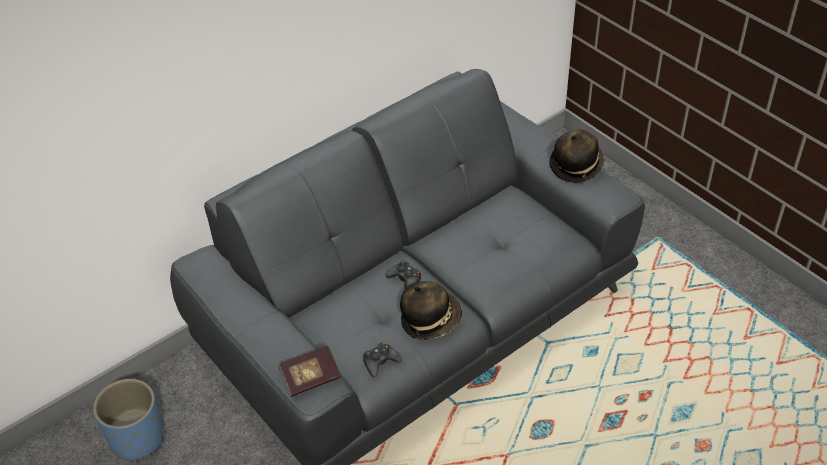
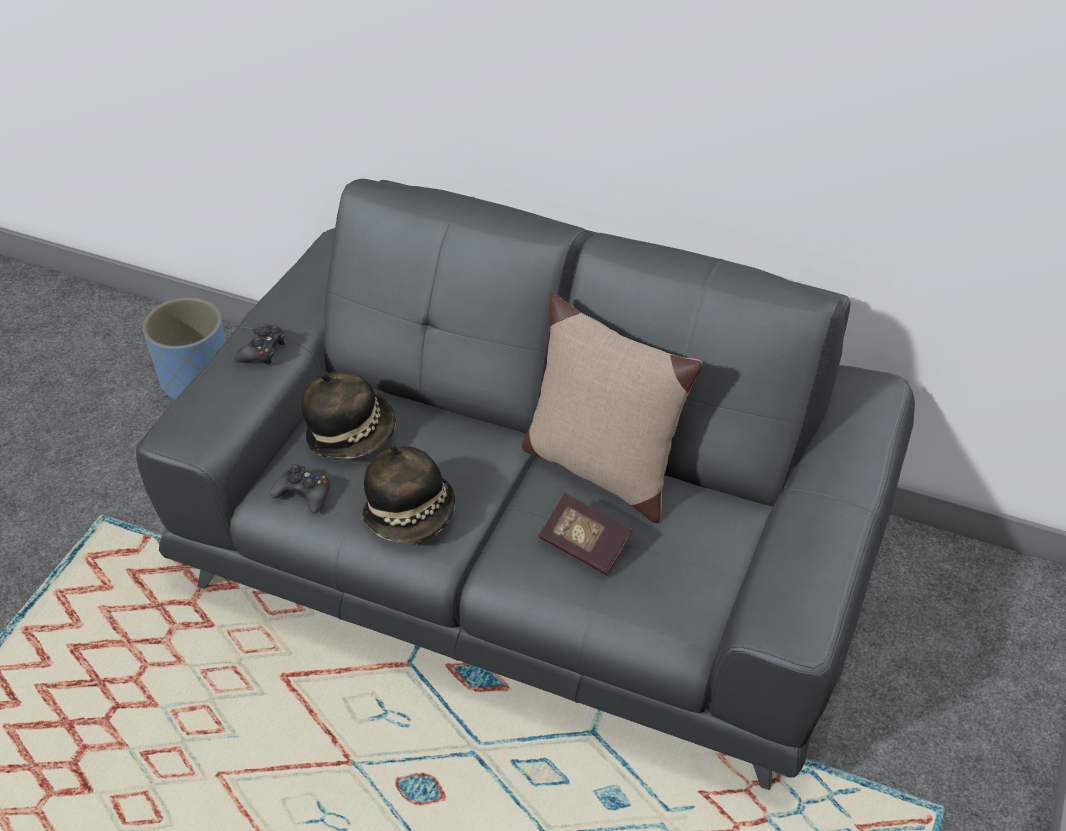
camera: 60 degrees right, 0 degrees up
book [278,345,341,397] -> book moved to [539,493,633,576]
black game controller [385,260,421,289] -> black game controller moved to [235,323,287,364]
hat [549,129,604,183] -> hat moved to [302,372,396,459]
none -> beige pillow [521,293,702,523]

